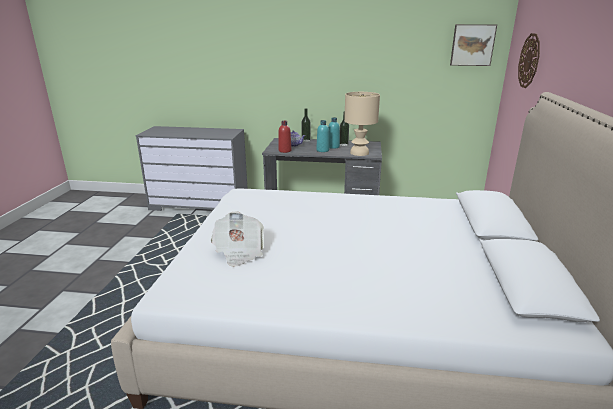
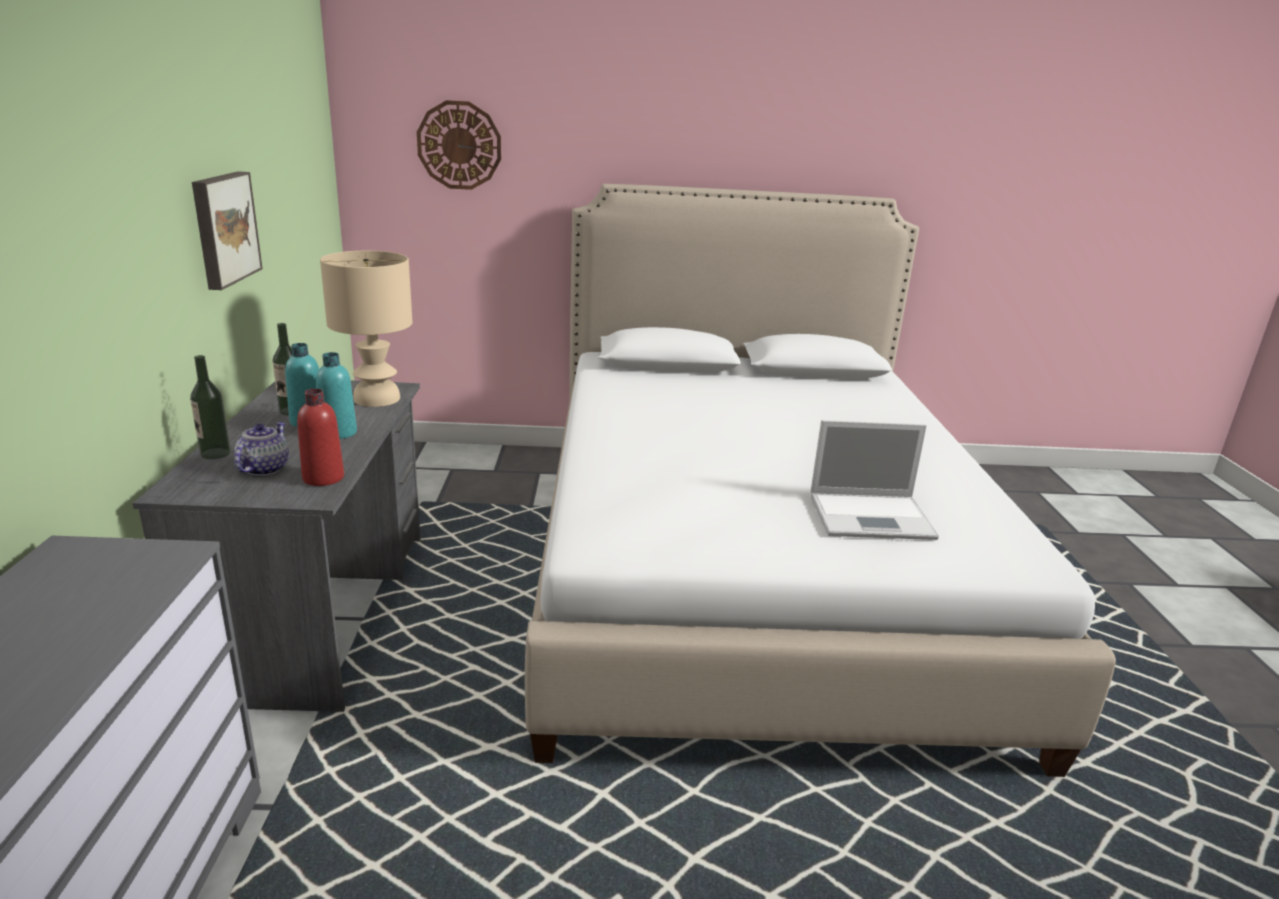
camera: 100 degrees left, 0 degrees up
newspaper [211,211,264,267] -> laptop [811,420,939,540]
picture [450,24,497,66] -> picture moved to [192,171,263,290]

